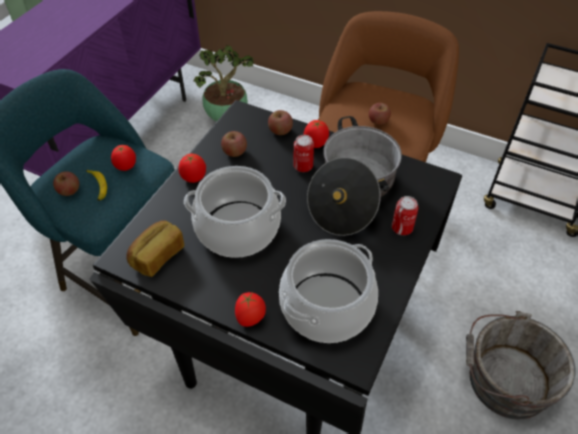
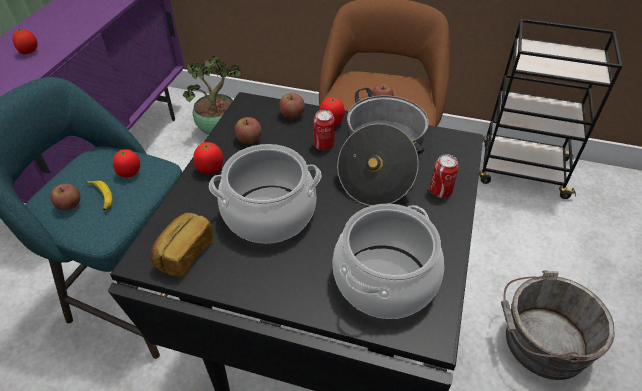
camera: 10 degrees left, 5 degrees down
tomato [235,292,266,327] -> tomato moved to [13,28,38,54]

